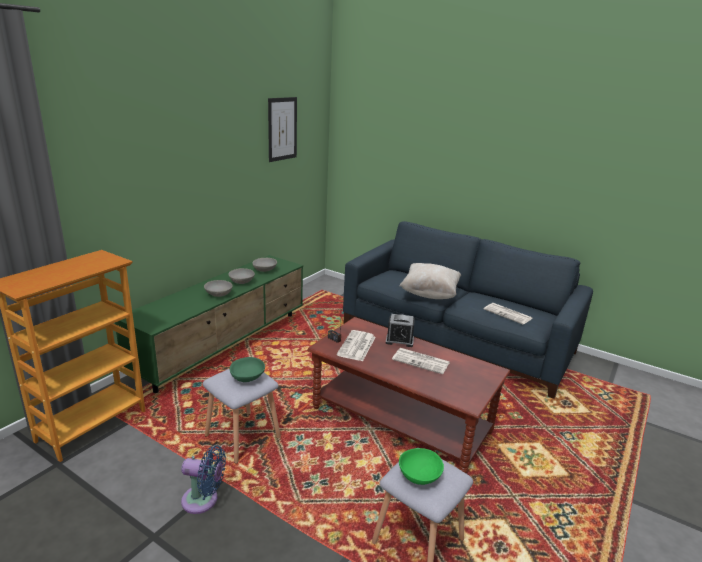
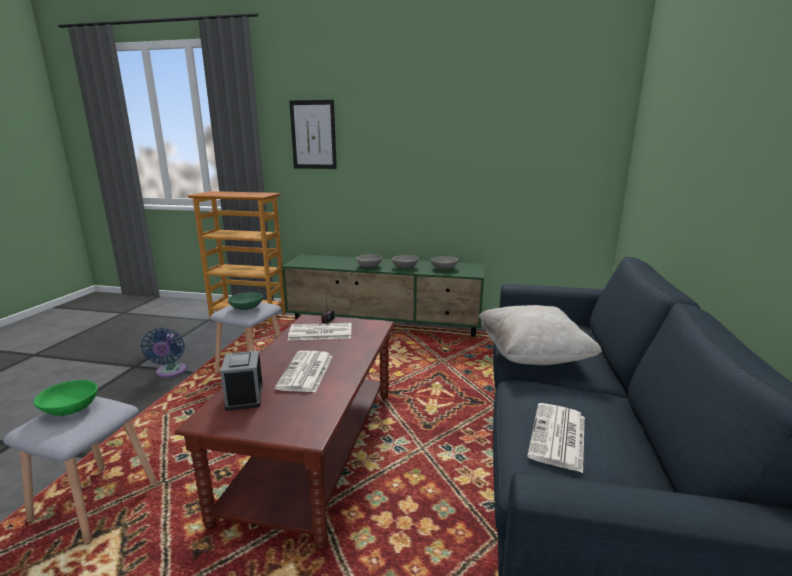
camera: 70 degrees right, 5 degrees down
picture [268,97,297,162] -> picture moved to [289,100,337,169]
alarm clock [386,314,415,347] -> alarm clock moved to [220,351,263,411]

